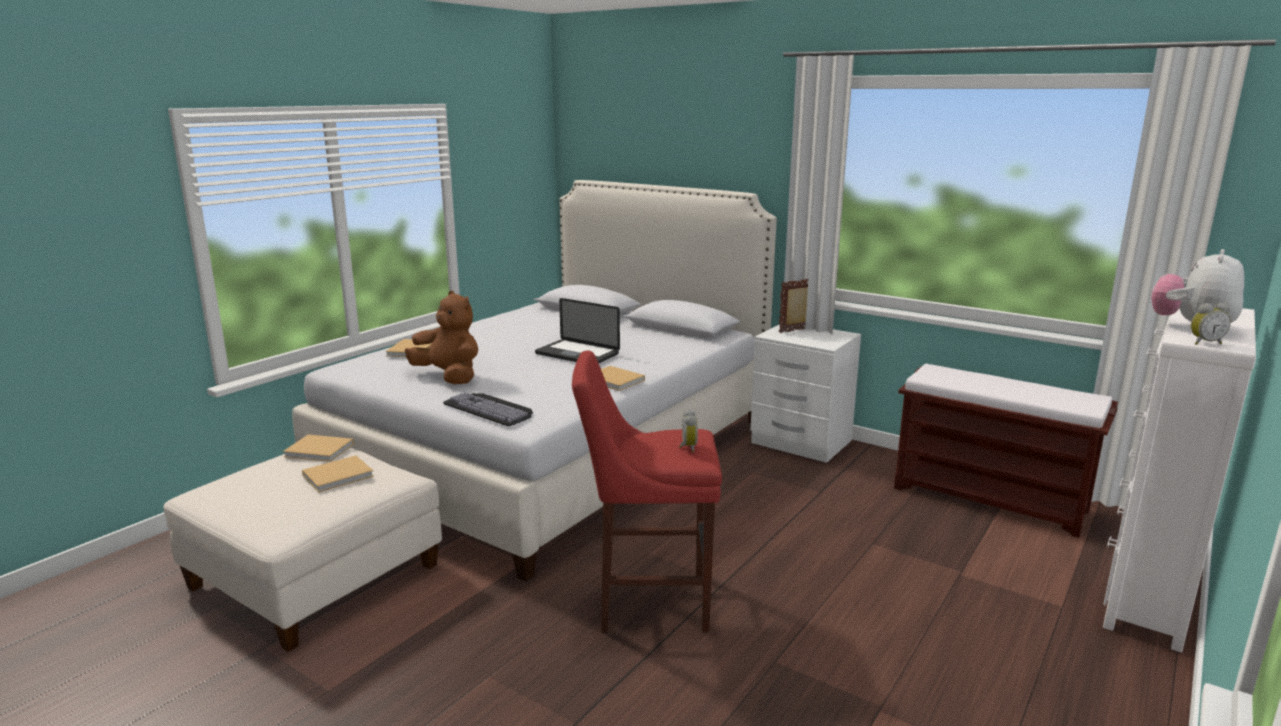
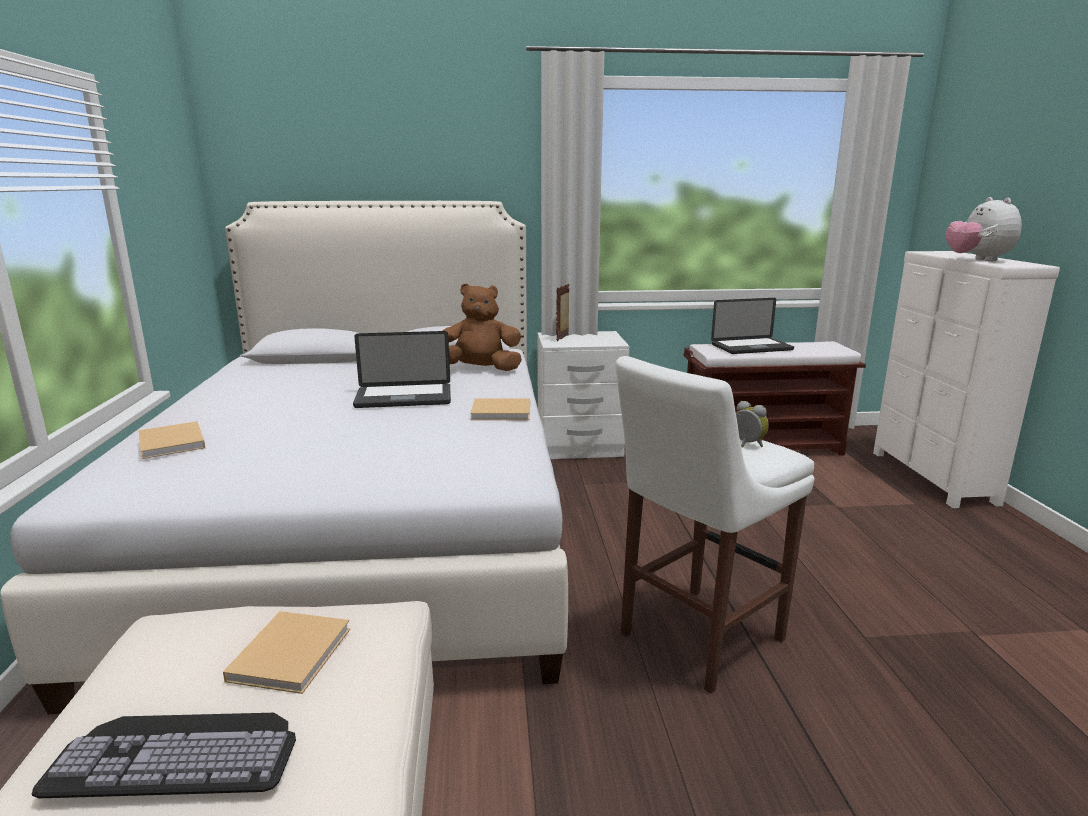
camera: 40 degrees left, 0 degrees up
beige book [283,435,354,462] -> none
brown plush toy [405,291,478,384] -> brown plush toy moved to [443,283,522,371]
keyboard [443,392,533,426] -> keyboard moved to [32,713,296,798]
red stool [572,351,722,632] -> white stool [615,356,814,694]
alarm clock [1191,303,1231,345] -> none
none -> laptop [711,298,794,354]

